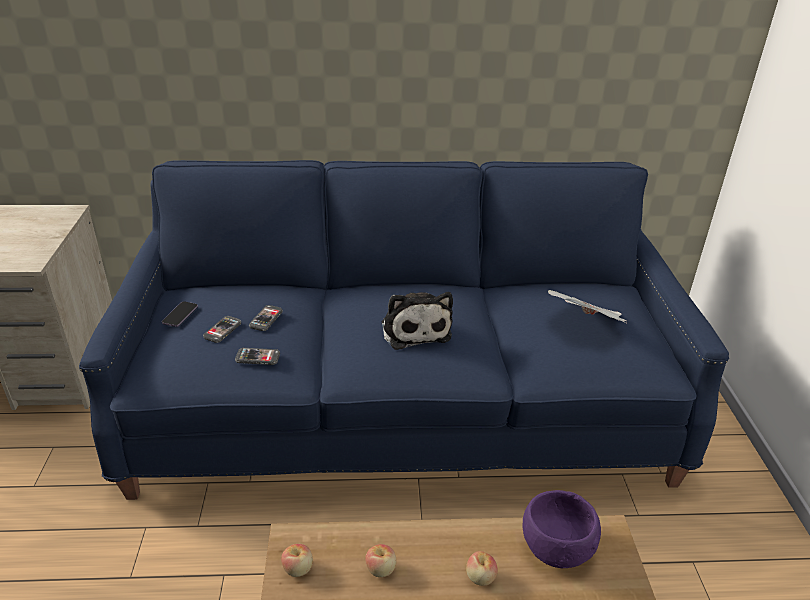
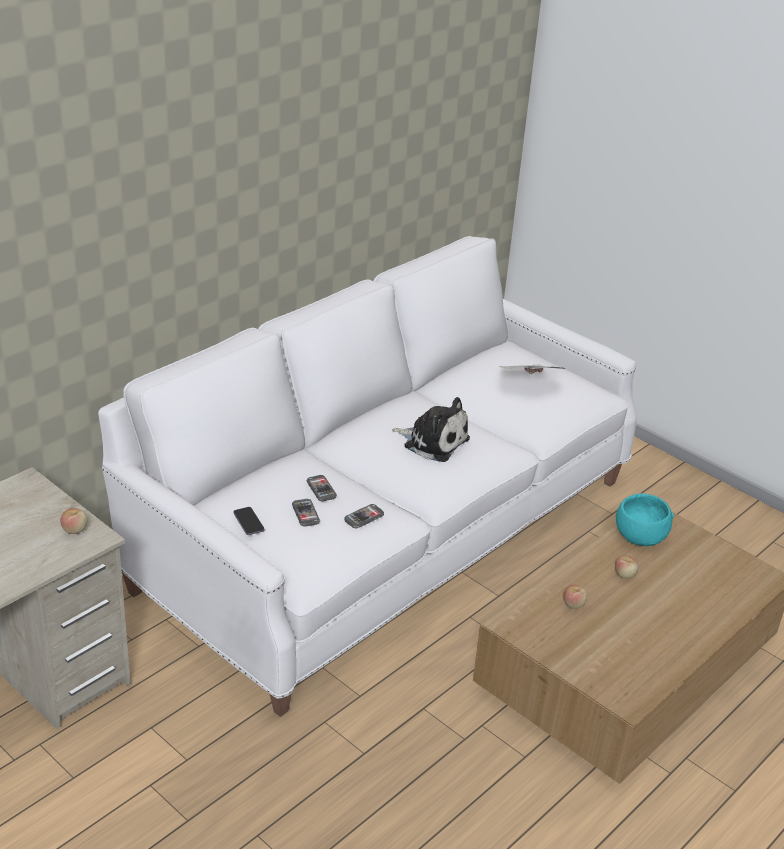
camera: 45 degrees left, 0 degrees up
blue sofa [79,160,729,500] -> white sofa [98,236,637,717]
apple [281,544,313,577] -> apple moved to [60,508,88,534]
purple bowl [523,490,601,568] -> turquoise bowl [616,493,674,546]

